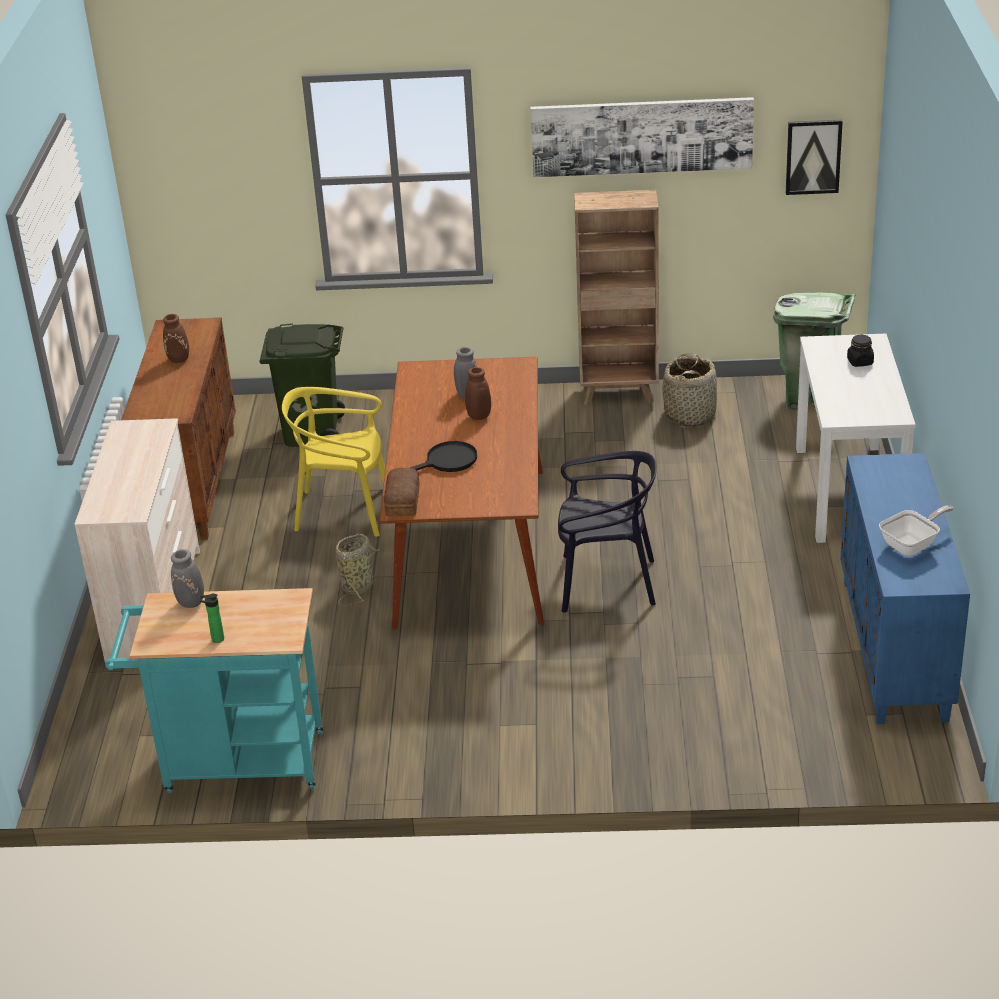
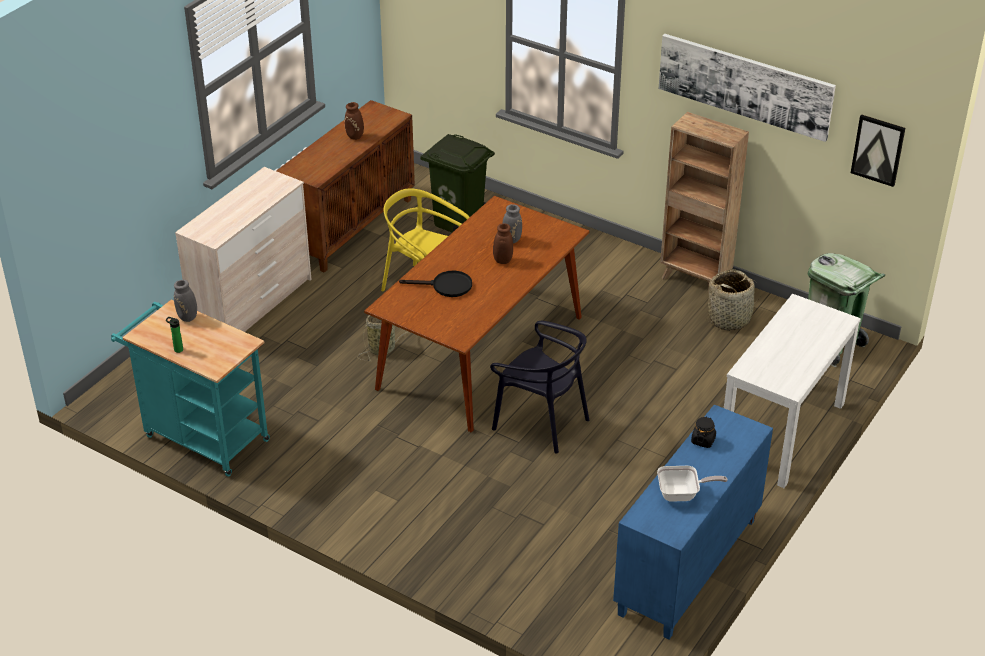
camera: 30 degrees right, 5 degrees up
bread [384,467,420,516] -> none
black jar [847,335,874,367] -> black jar moved to [691,416,716,448]

